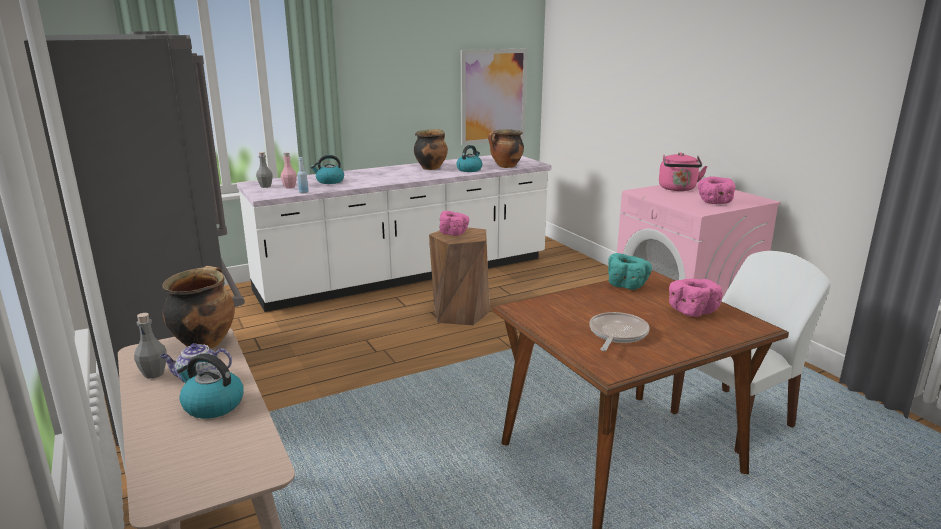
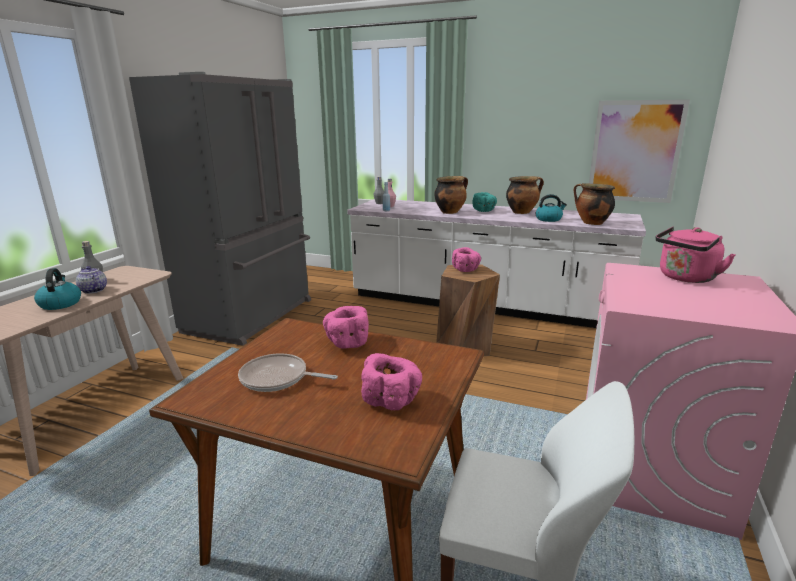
camera: 50 degrees right, 0 degrees up
cooking pot [162,266,235,349] -> cooking pot moved to [434,176,468,214]
kettle [311,155,344,184] -> none
frying pan [589,312,650,351] -> frying pan turned 150 degrees counterclockwise [238,353,338,392]
turquoise bowl [608,253,652,290] -> turquoise bowl moved to [473,192,497,212]
pink bowl [698,176,736,204] -> pink bowl moved to [323,306,369,349]

